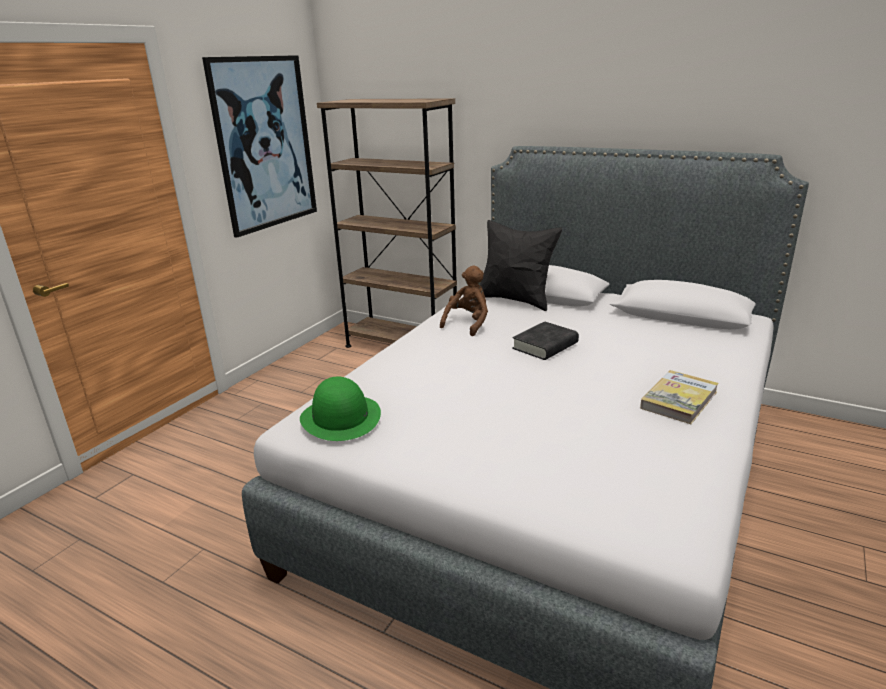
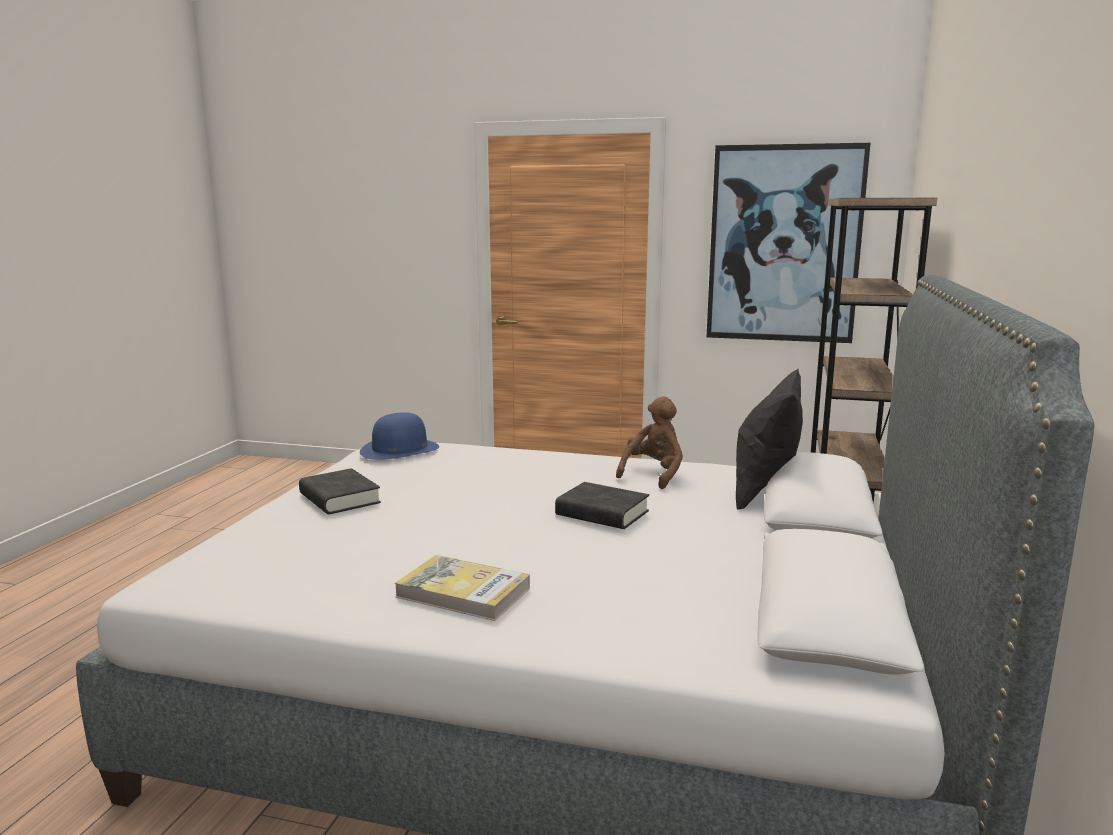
camera: 75 degrees right, 10 degrees down
green hat [300,377,381,441] -> blue hat [360,413,439,460]
brown plush toy [440,265,488,336] -> brown plush toy turned 75 degrees counterclockwise [616,396,683,489]
none -> black book [299,468,381,514]

